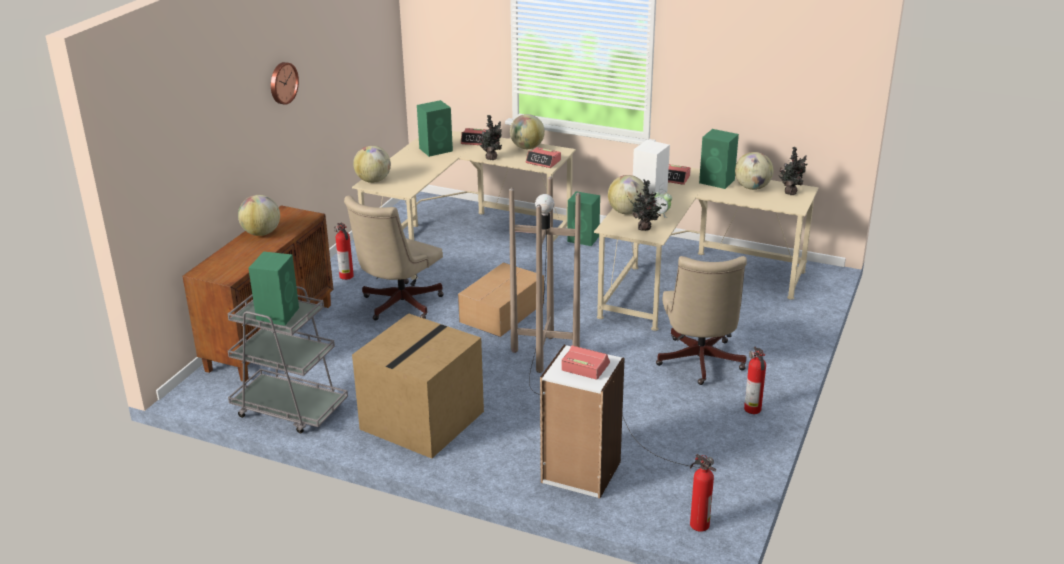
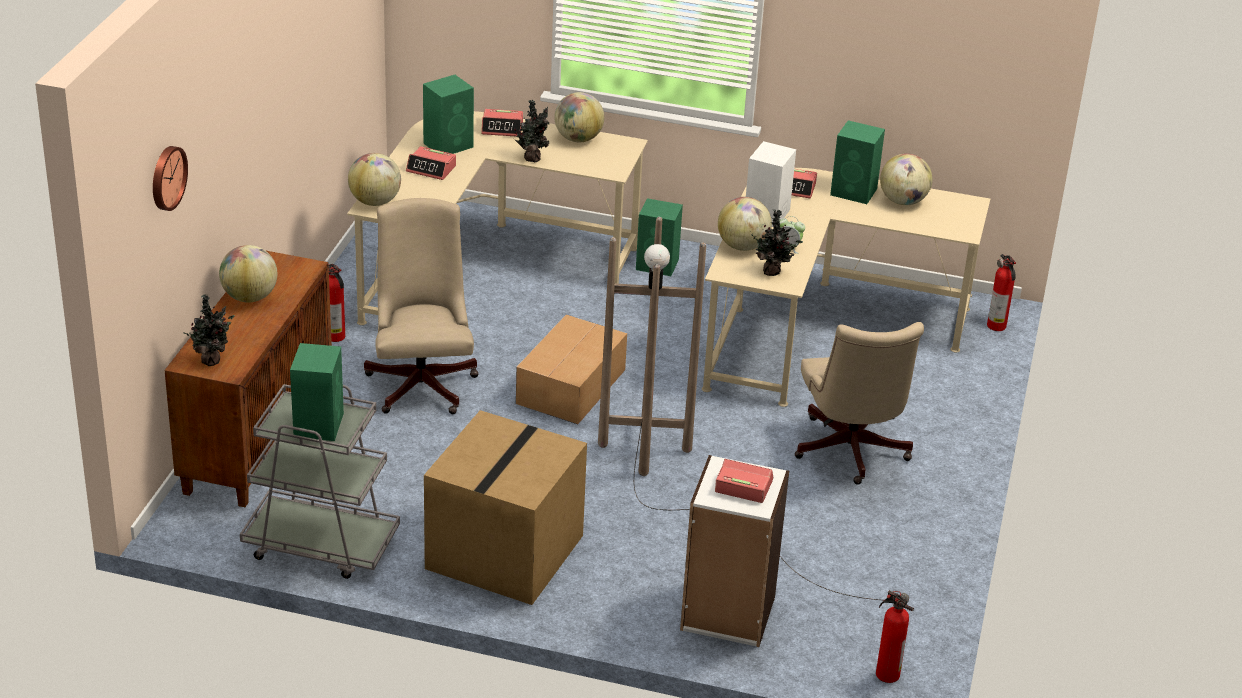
camera: 10 degrees left, 5 degrees up
wall clock [271,62,299,105] -> wall clock moved to [153,146,188,211]
beige office chair [344,195,444,321] -> beige office chair turned 150 degrees clockwise [364,198,479,414]
alarm clock [526,147,561,168] -> alarm clock moved to [406,146,456,180]
fire extinguisher [744,347,766,414] -> fire extinguisher moved to [987,254,1016,331]
potted plant [779,147,807,195] -> potted plant moved to [183,294,234,366]

